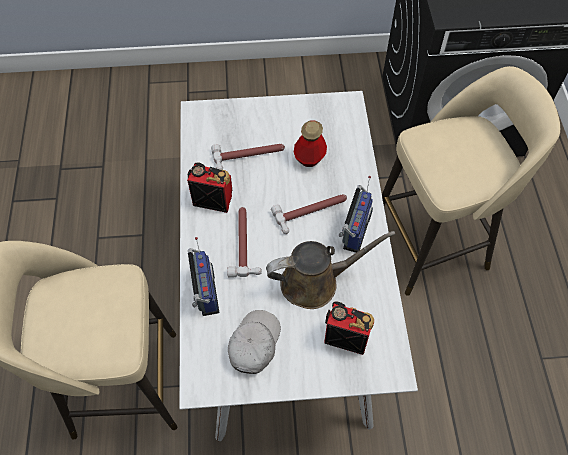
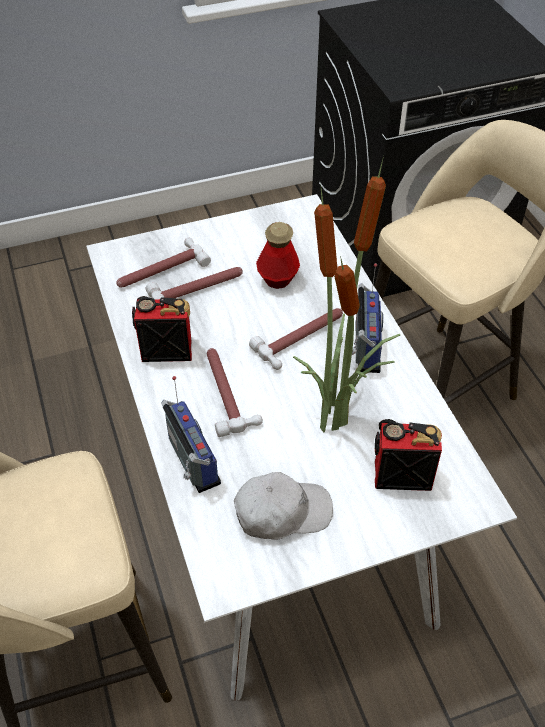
camera: 15 degrees left, 10 degrees down
white cap [228,310,281,374] -> white cap turned 75 degrees clockwise [234,472,333,540]
brown watering can [266,231,396,309] -> potted plant [293,156,400,433]
none -> hammer [116,238,211,288]

